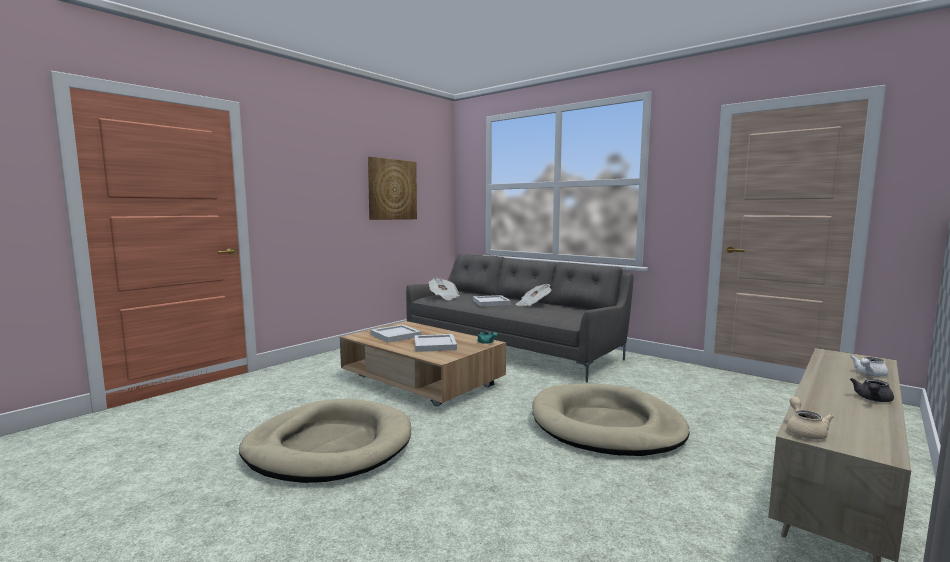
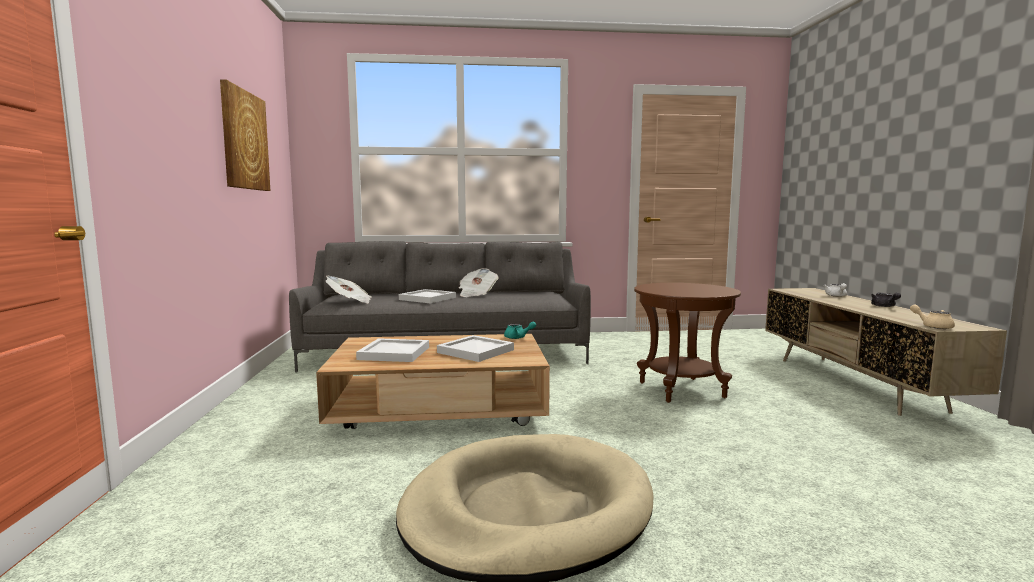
camera: 45 degrees left, 0 degrees up
beige dog bed [532,384,690,456] -> brown side table [634,283,741,403]

